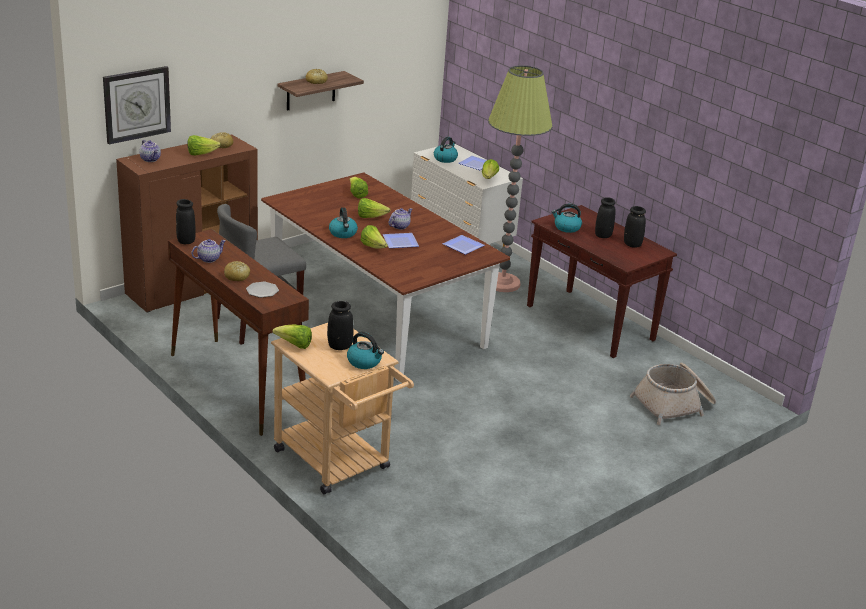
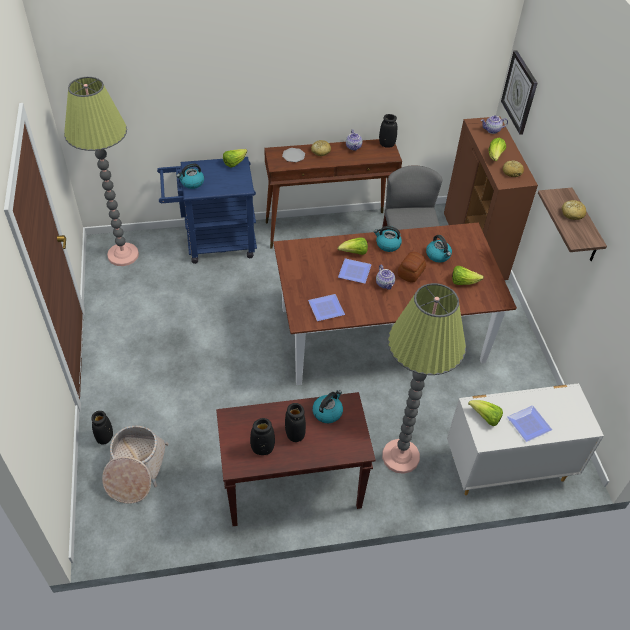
camera: 120 degrees right, 20 degrees up
beige cart [271,323,414,495] -> blue cart [157,157,257,264]
black vase [327,301,354,350] -> black vase moved to [92,411,113,444]
lettuce [358,198,390,218] -> bread [398,252,426,283]
kettle [434,137,458,163] -> kettle moved to [426,235,452,262]
none -> floor lamp [64,77,139,266]

